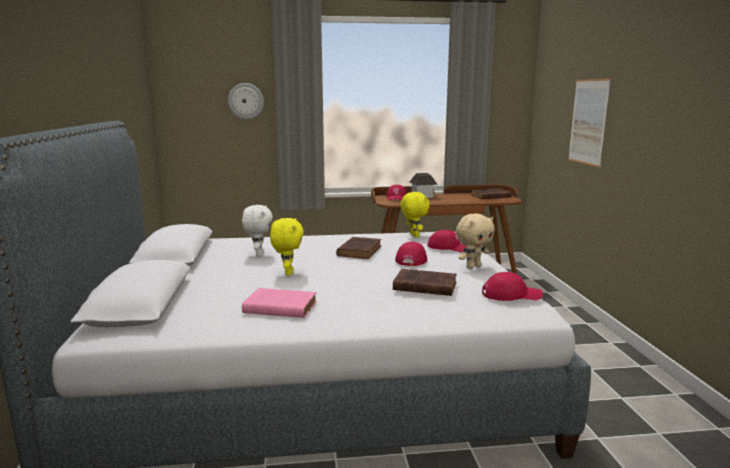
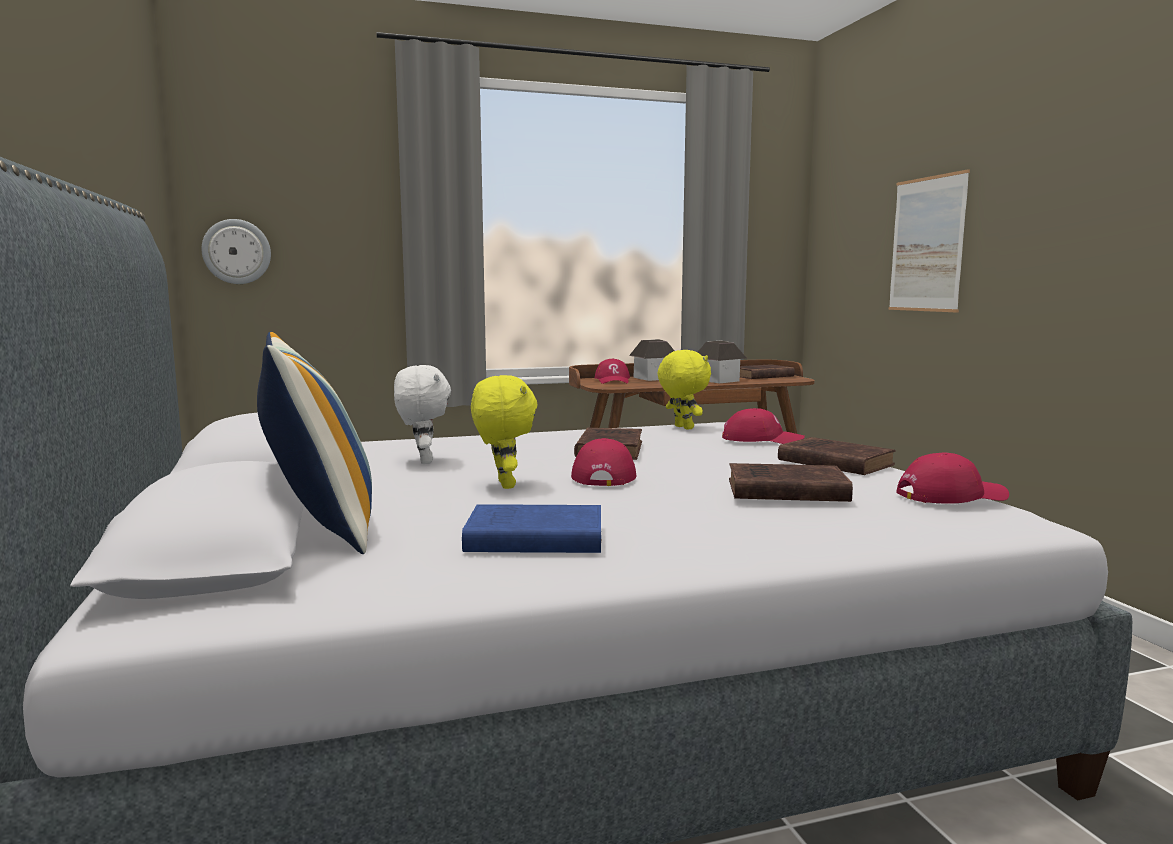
camera: 10 degrees left, 5 degrees down
wall clock [228,83,264,119] -> wall clock moved to [202,219,271,284]
pink book [242,288,317,318] -> blue book [462,504,601,553]
red cap [395,242,427,266] -> red cap moved to [571,438,636,486]
beige plush toy [456,213,495,269] -> brown book [778,437,896,475]
none -> pillow [257,332,372,554]
none -> toy house [698,340,746,383]

